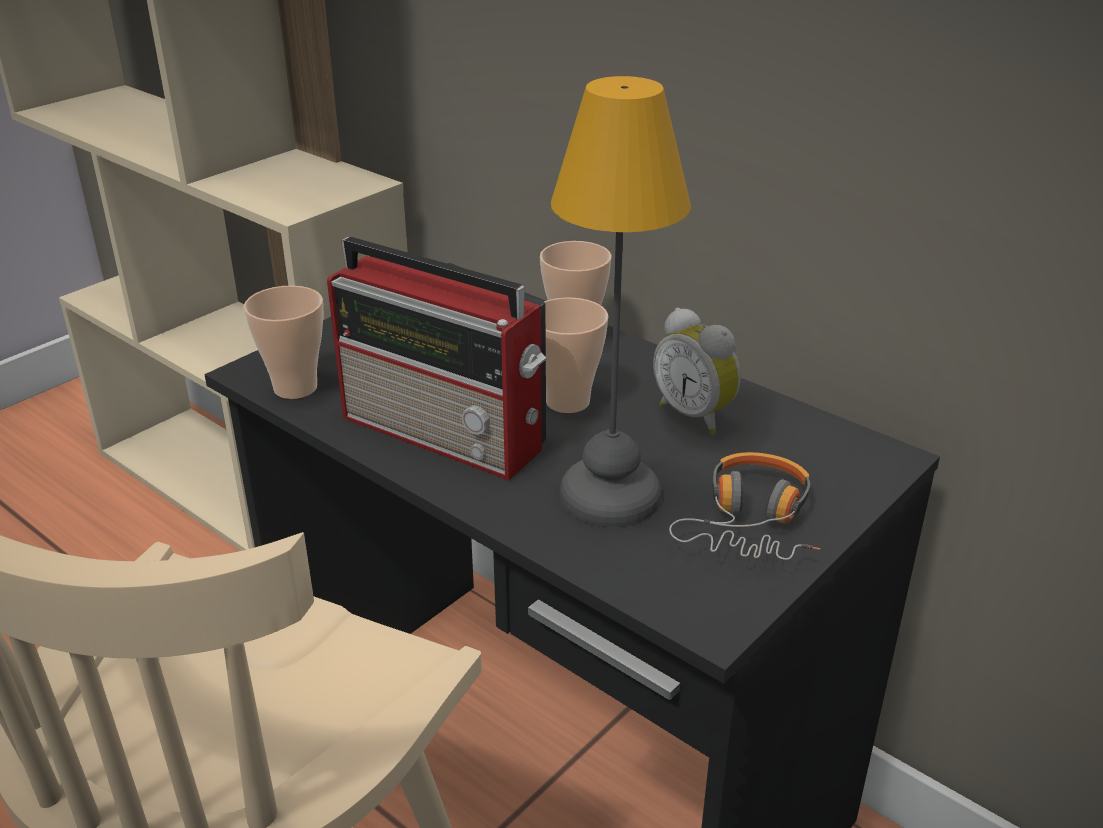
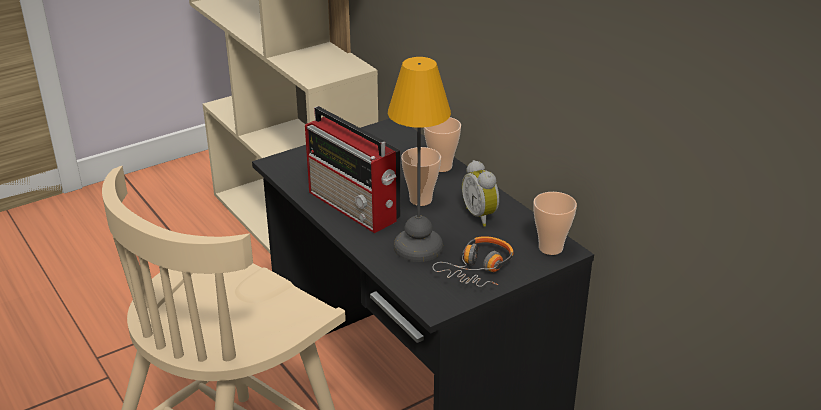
camera: 15 degrees right, 0 degrees up
cup [243,285,324,399] -> cup moved to [533,192,577,255]

